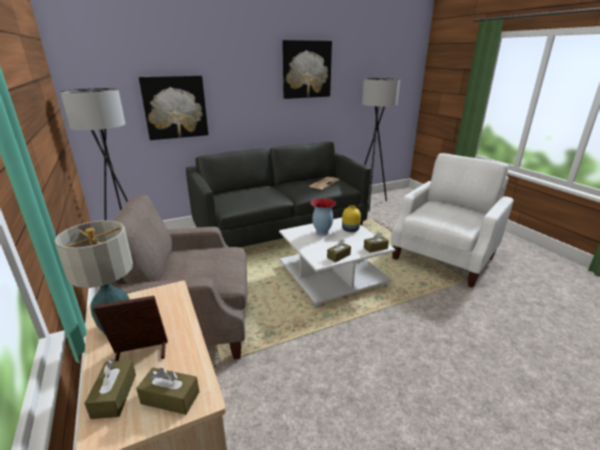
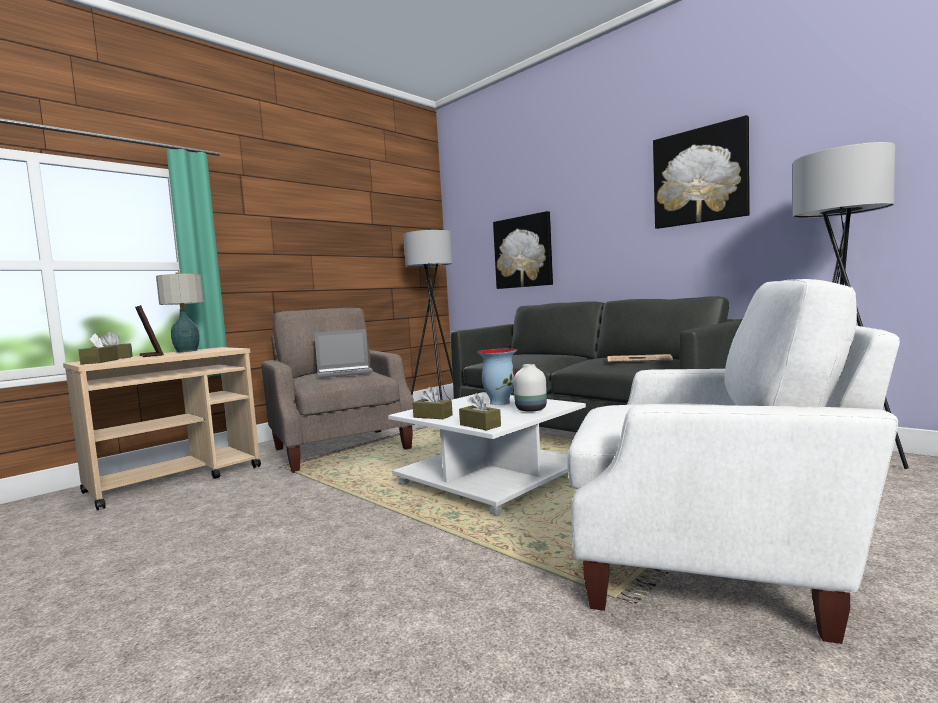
camera: 70 degrees right, 20 degrees down
yellow vase [342,205,361,232] -> white vase [514,364,547,412]
none -> laptop [314,329,373,378]

